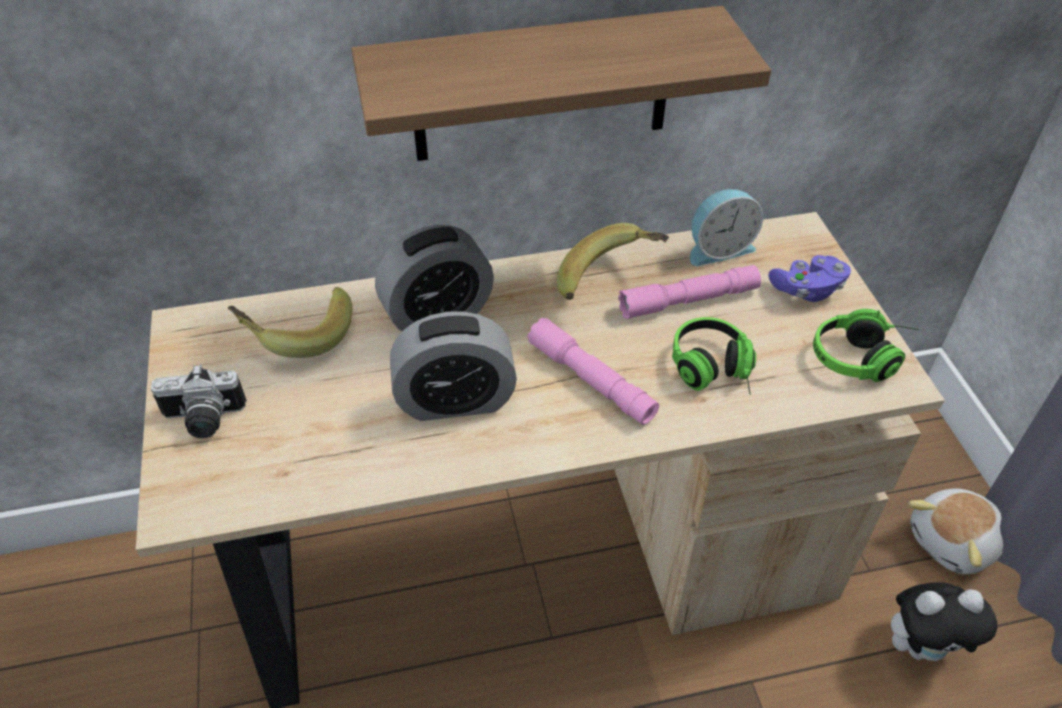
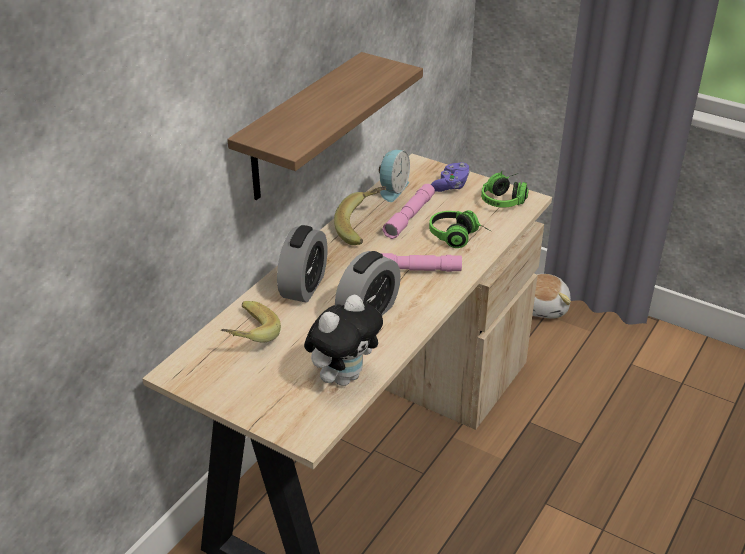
camera: 45 degrees left, 10 degrees down
camera [151,364,247,438] -> none
plush toy [891,582,997,661] -> plush toy moved to [304,295,383,386]

